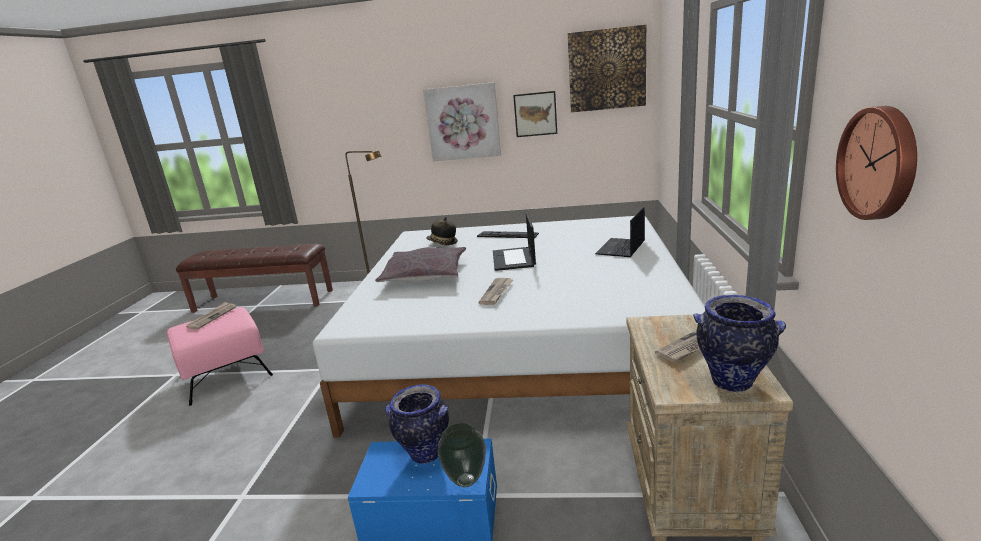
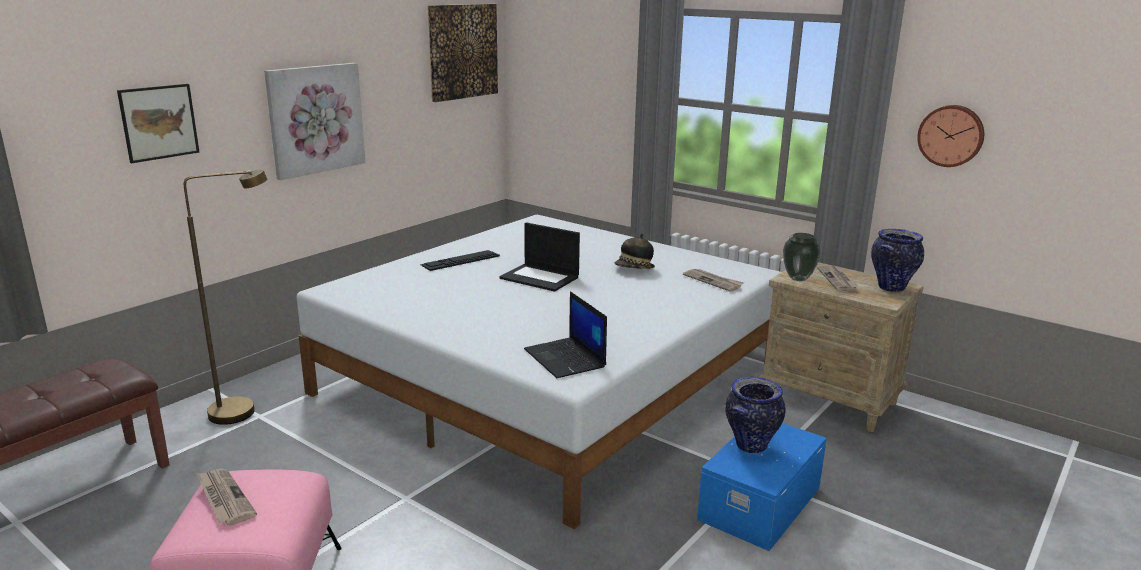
camera: 60 degrees left, 0 degrees up
grey pillow [375,247,466,282] -> none
hat [426,217,458,245] -> hat moved to [615,234,655,269]
vase [438,423,486,487] -> vase moved to [783,233,821,281]
newspaper [478,278,513,305] -> newspaper moved to [683,269,744,292]
picture [513,91,557,137] -> picture moved to [117,84,199,163]
laptop [595,207,645,257] -> laptop moved to [524,291,607,378]

